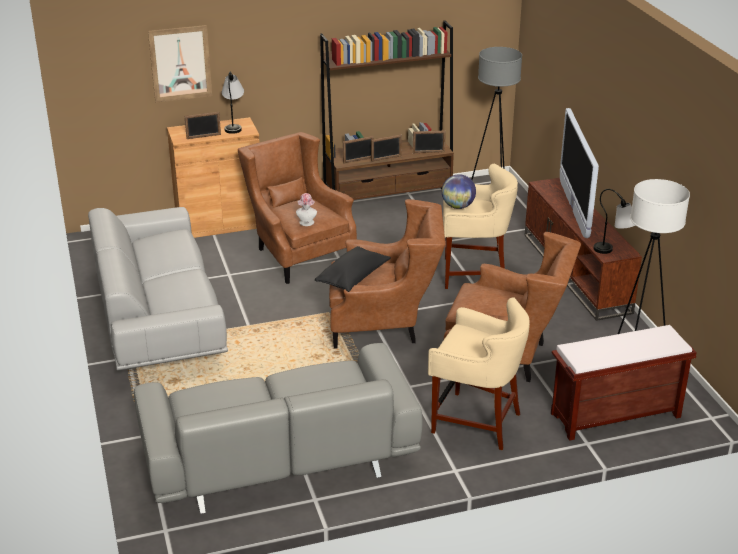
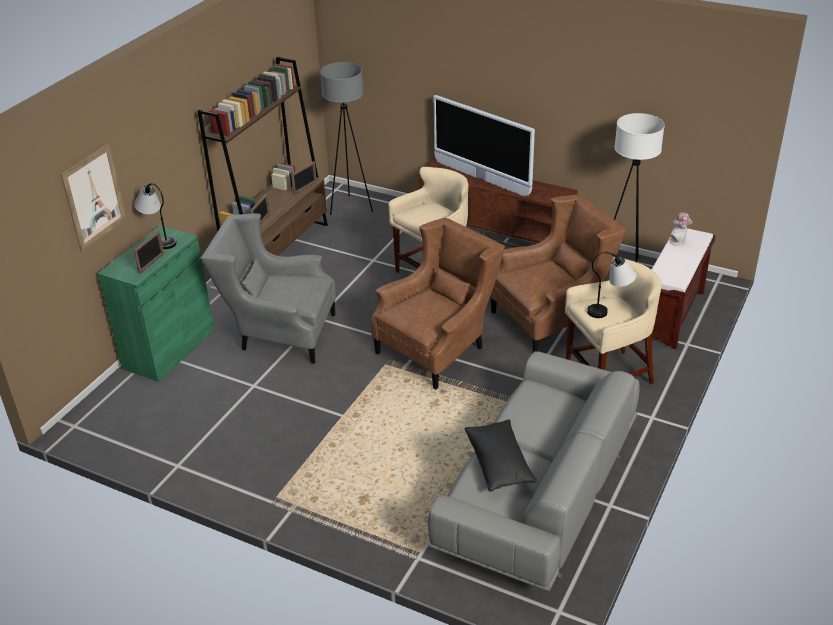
camera: 45 degrees left, 5 degrees up
grey sofa [88,207,228,370] -> none
brown cabinet [167,117,260,238] -> green cabinet [97,226,214,382]
brown armchair [238,132,357,284] -> grey armchair [201,214,336,364]
hat [296,193,317,226] -> hat moved to [670,212,693,246]
black pillow [315,246,391,292] -> black pillow moved to [465,419,537,492]
picture frame [371,135,402,162] -> none
globe [442,174,476,209] -> none
table lamp [594,189,635,254] -> table lamp moved to [587,252,636,318]

